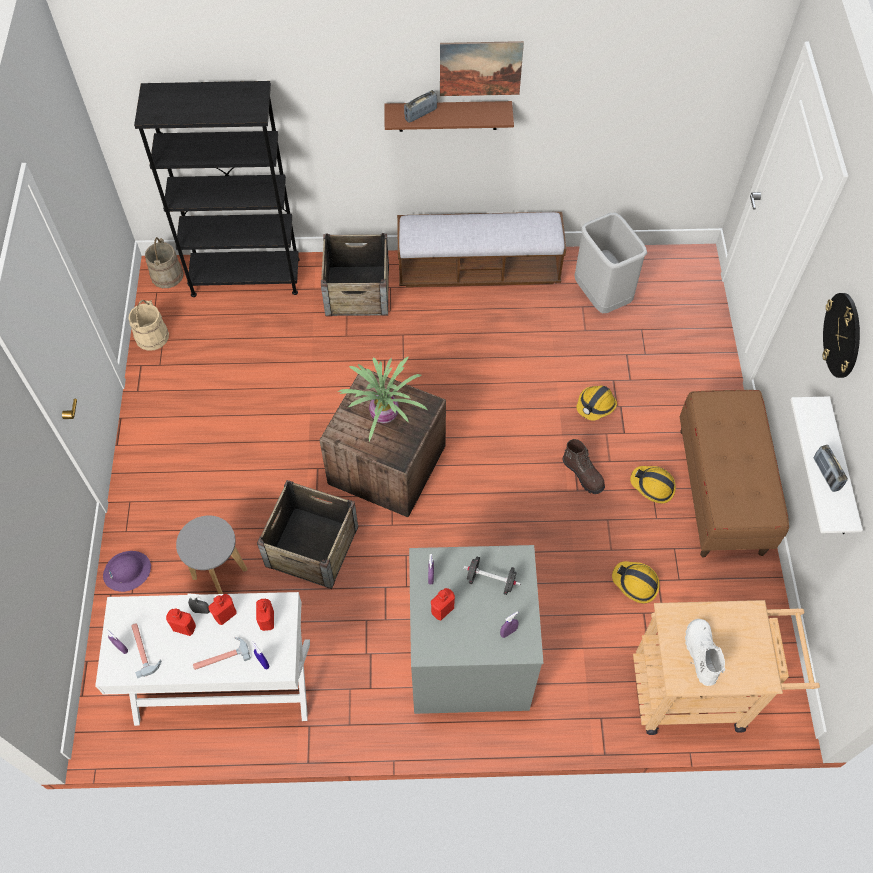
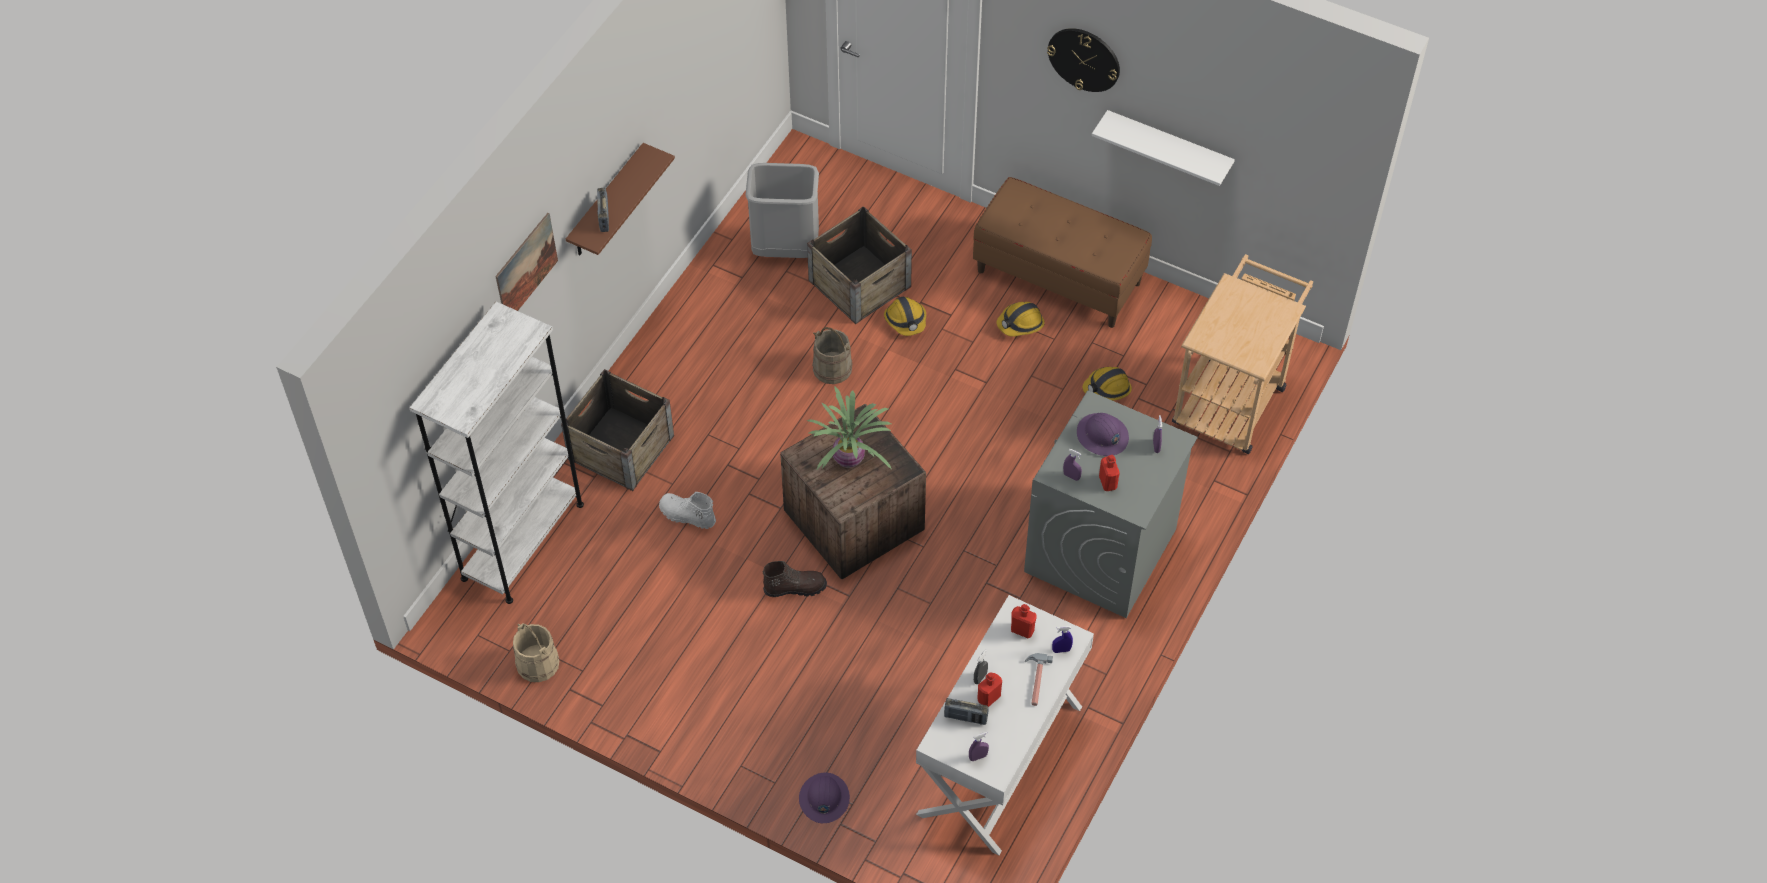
camera: 60 degrees left, 5 degrees down
hammer [131,623,161,678] -> none
black bookcase [134,81,300,297] -> white bookcase [410,301,584,604]
beige bucket [145,237,183,288] -> beige bucket moved to [812,327,853,384]
grey stool [176,515,247,594] -> none
red bottle [209,594,237,625] -> none
crate [257,480,358,589] -> crate moved to [807,206,912,324]
bench [397,212,566,287] -> none
picture [440,41,524,96] -> picture moved to [495,213,558,311]
black dumbbell [463,557,521,595] -> purple hard hat [1077,413,1129,456]
brown boot [562,439,605,494] -> brown boot moved to [762,561,827,597]
white boot [685,619,725,686] -> white boot moved to [659,492,716,529]
radio [813,445,848,492] -> radio moved to [944,698,988,725]

